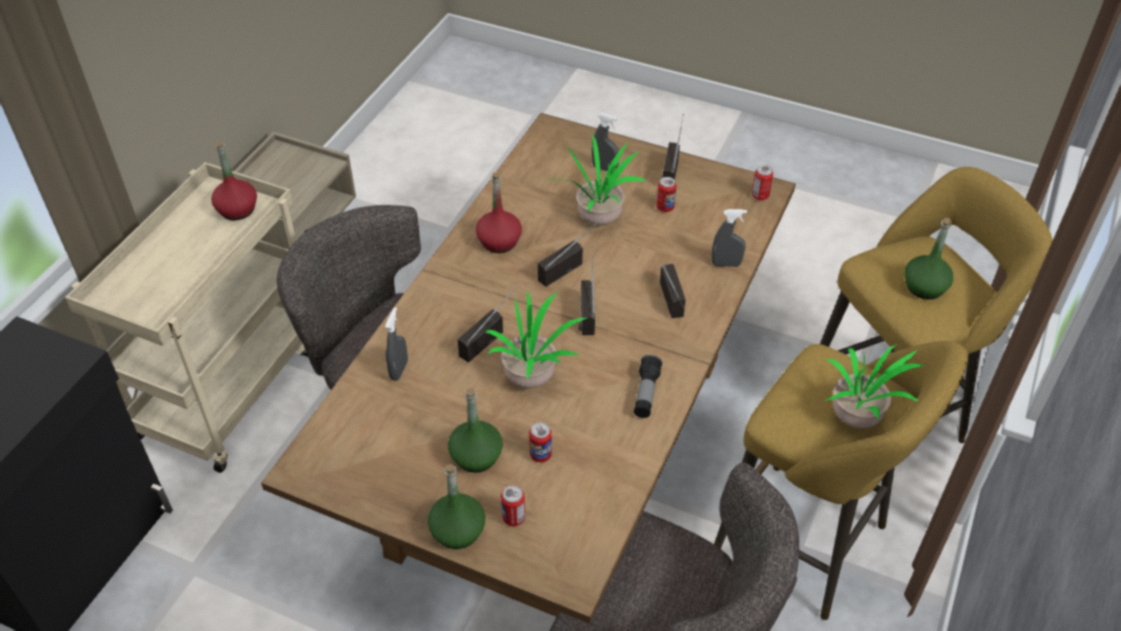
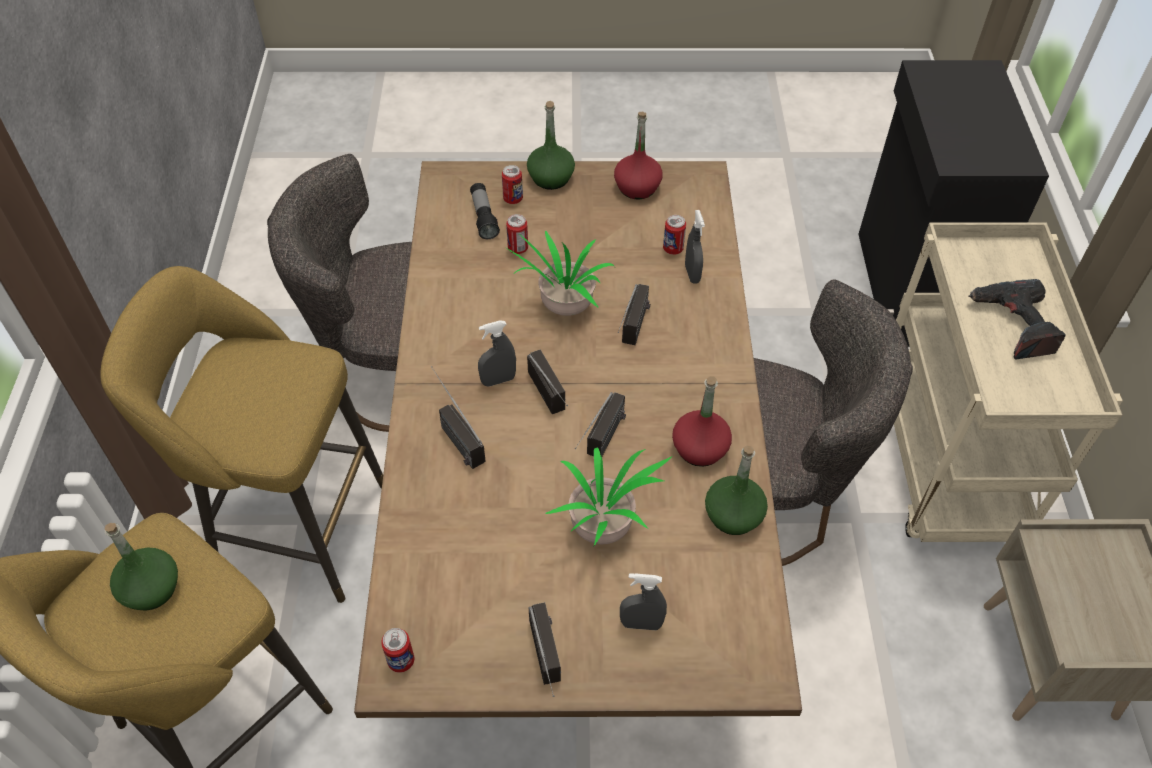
camera: 155 degrees right, 5 degrees up
red bottle [211,141,257,220] -> red bottle moved to [614,112,663,200]
green bottle [448,388,503,473] -> green bottle moved to [705,446,768,535]
flashlight [634,355,662,418] -> flashlight moved to [470,183,500,239]
can [656,177,677,212] -> can moved to [663,215,686,255]
grey spray bottle [712,209,747,267] -> grey spray bottle moved to [478,321,516,387]
potted plant [825,344,924,428] -> none
none -> power drill [969,279,1066,360]

